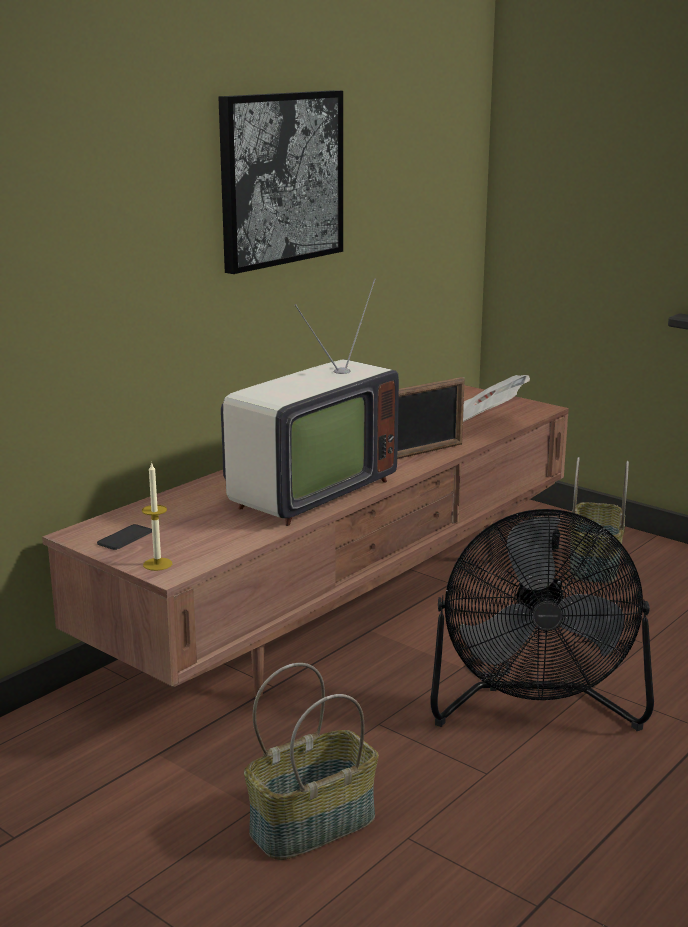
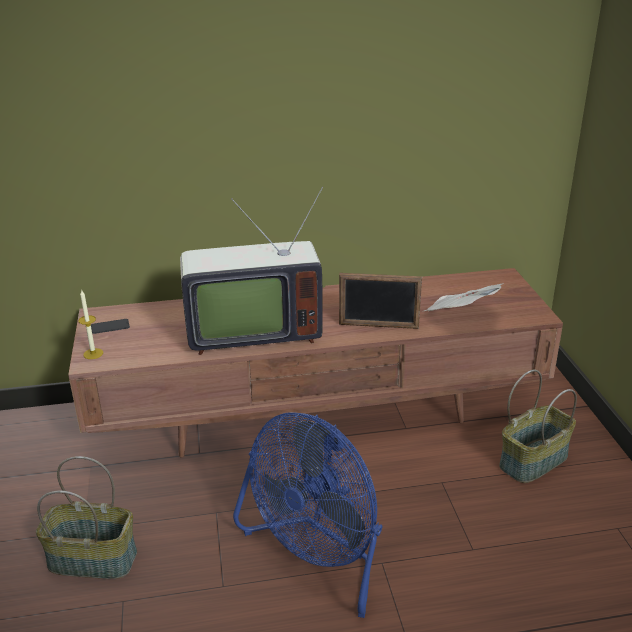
camera: 40 degrees right, 10 degrees up
picture [218,90,343,274] -> none
black fan [430,509,654,731] -> blue fan [233,412,383,618]

